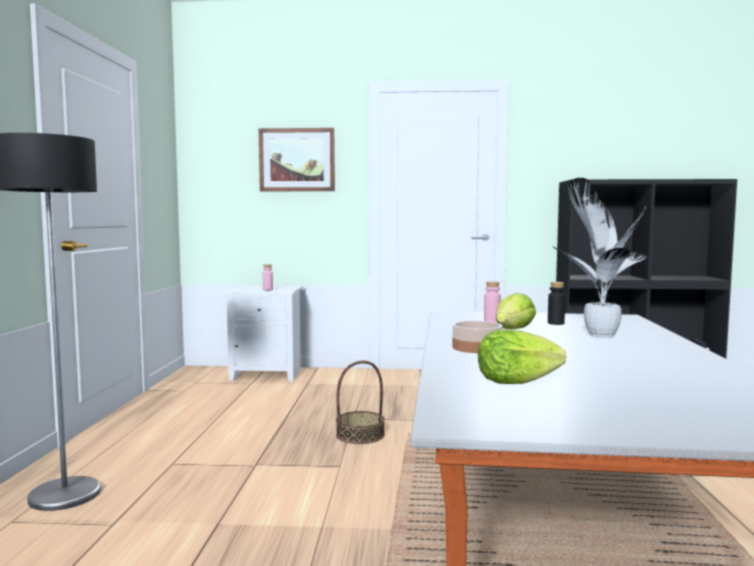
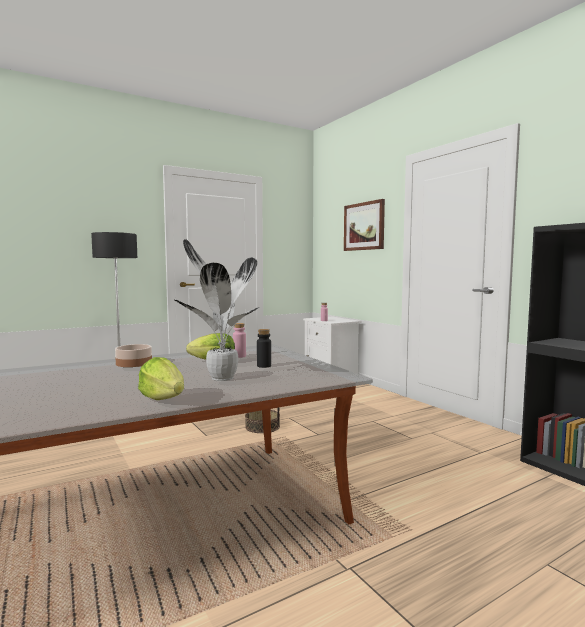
camera: 55 degrees right, 0 degrees up
lettuce [478,329,566,384] -> lettuce moved to [138,357,184,400]

